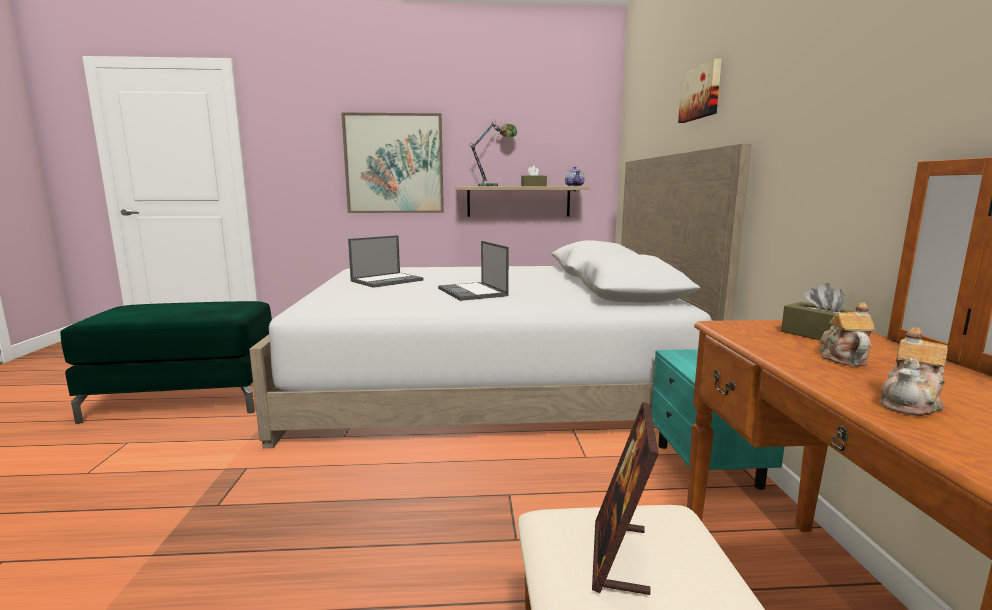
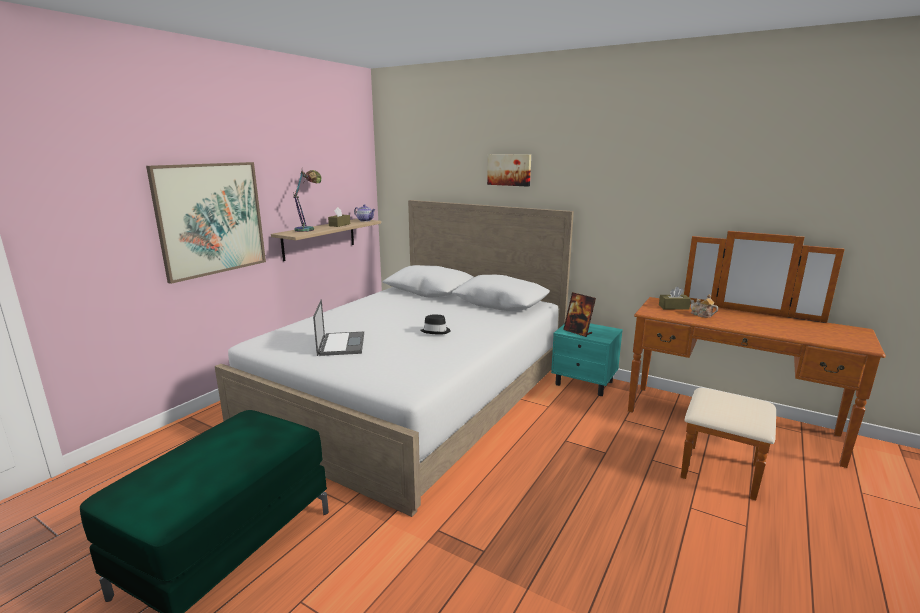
camera: 55 degrees left, 5 degrees up
laptop [438,241,509,301] -> black hat [420,314,451,335]
picture frame [592,402,659,595] -> picture frame moved to [563,292,596,337]
teapot [879,327,948,416] -> none

